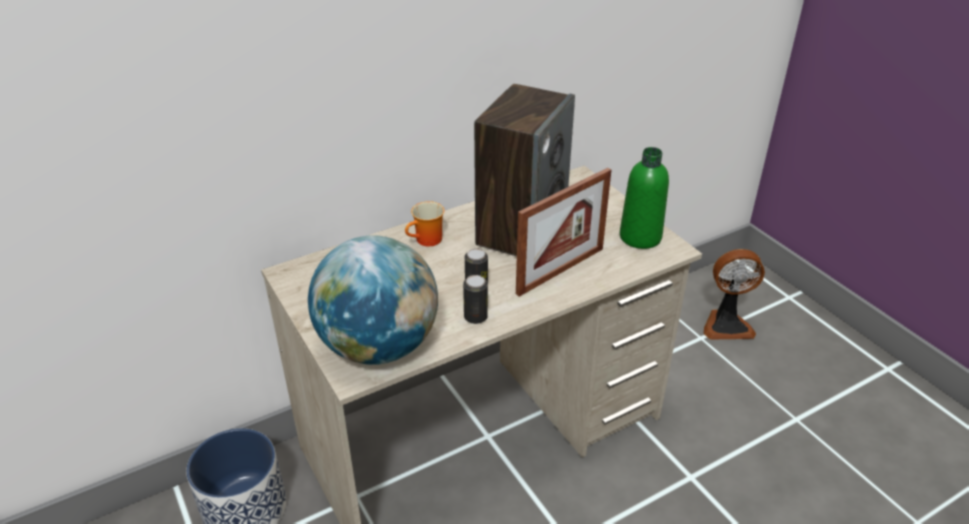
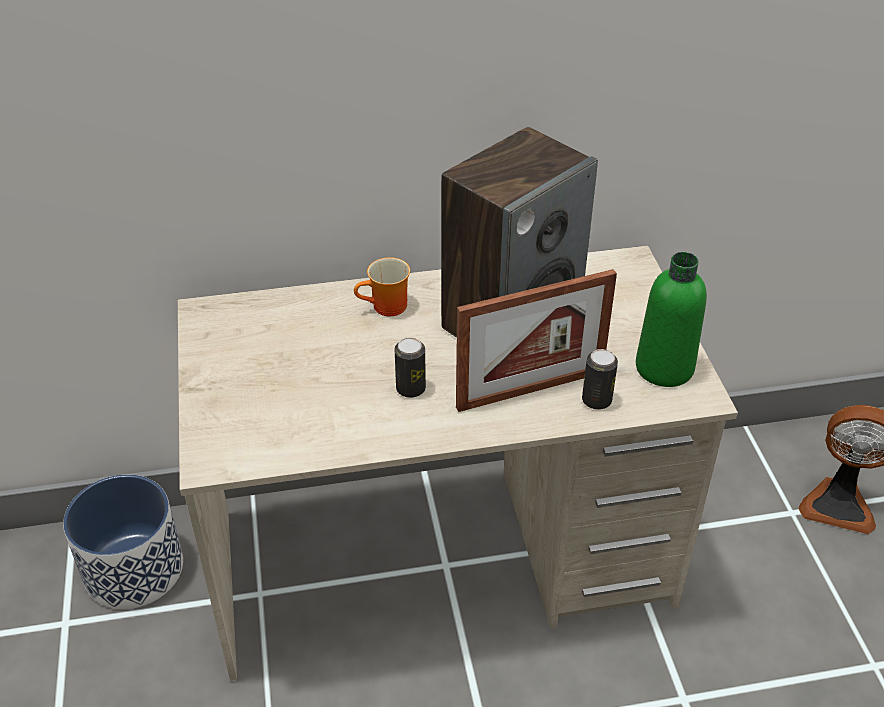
camera: 20 degrees right, 5 degrees up
globe [308,236,438,365] -> none
can [463,275,488,324] -> can moved to [582,349,618,410]

